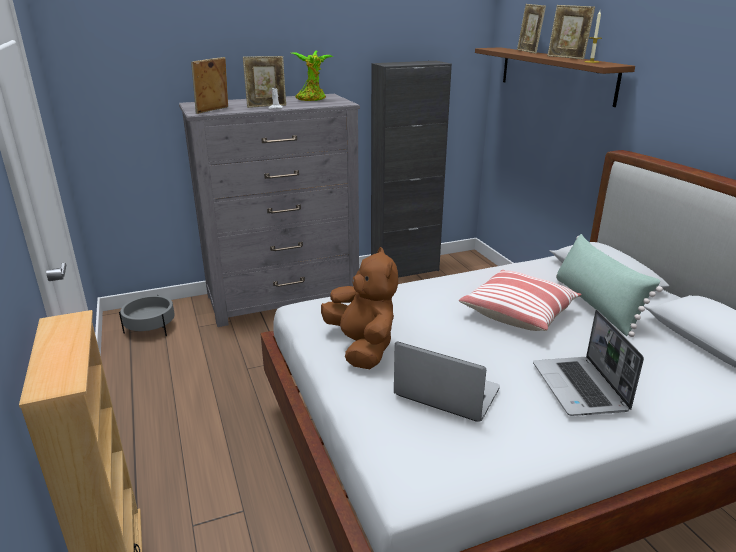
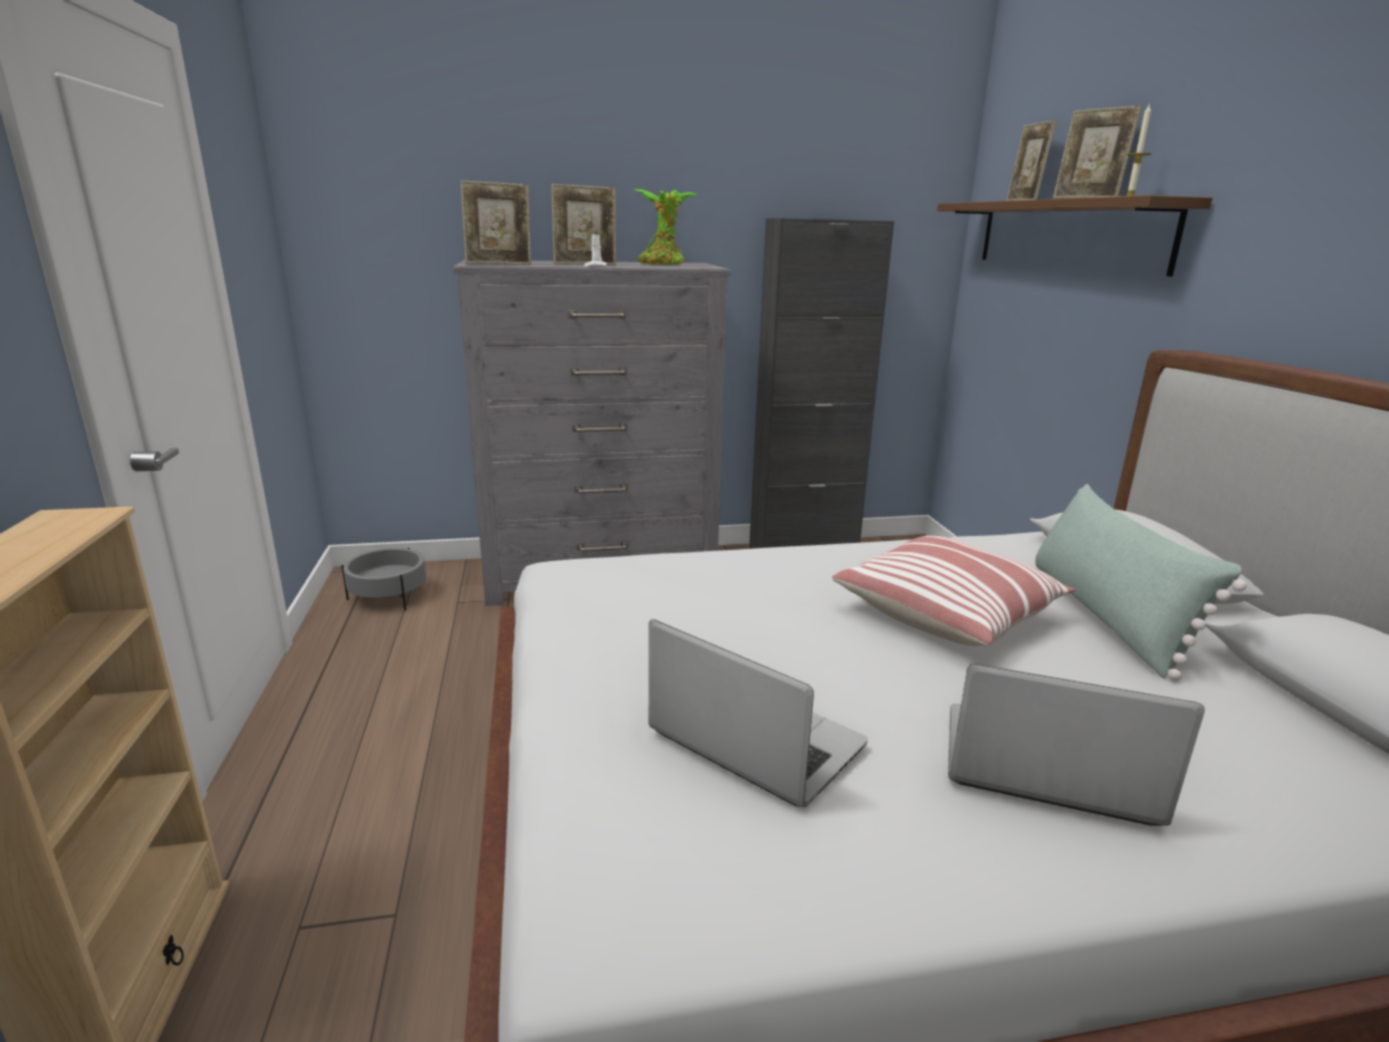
camera: 10 degrees right, 5 degrees down
picture frame [191,57,228,114] -> picture frame turned 150 degrees counterclockwise [461,180,531,265]
brown plush toy [321,247,398,369] -> none
laptop [533,310,644,416] -> laptop turned 105 degrees clockwise [948,664,1205,826]

